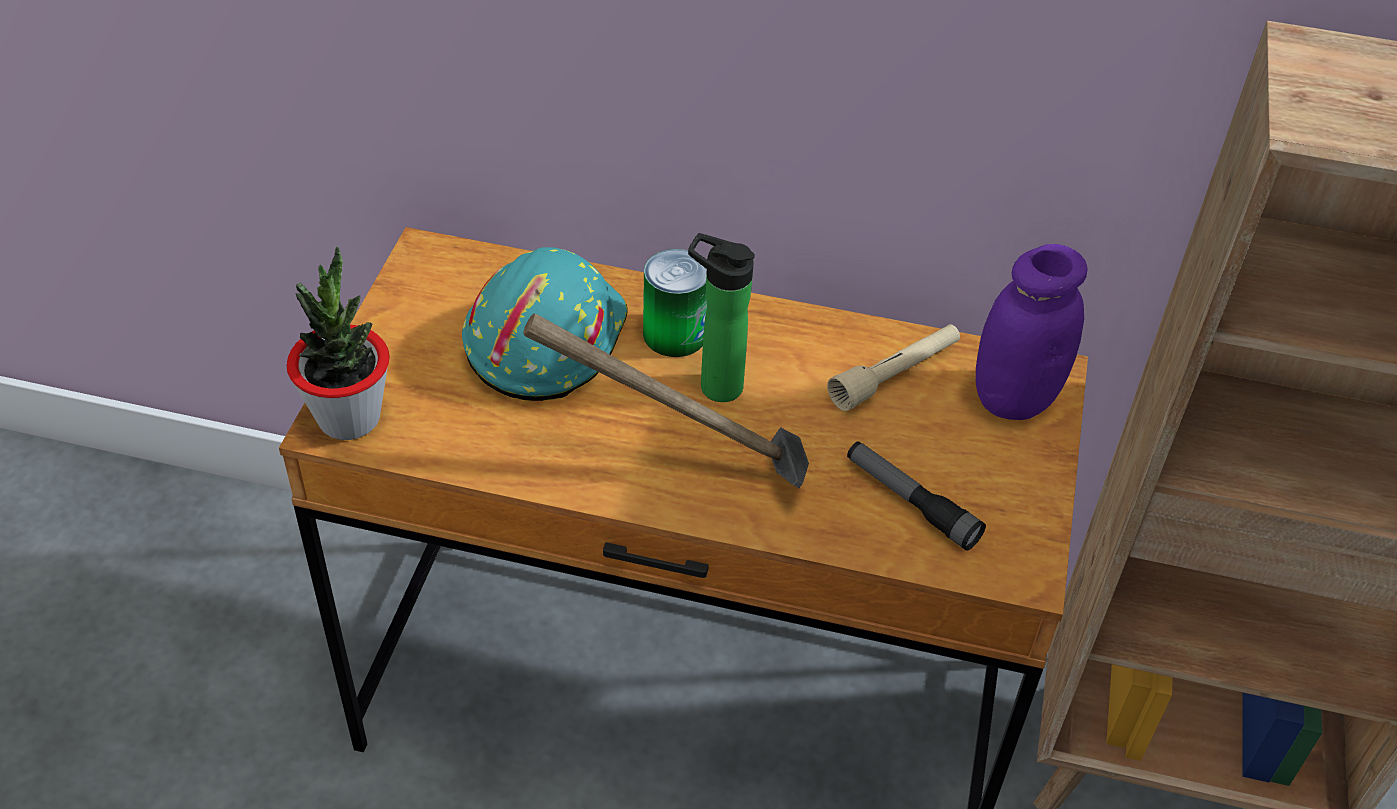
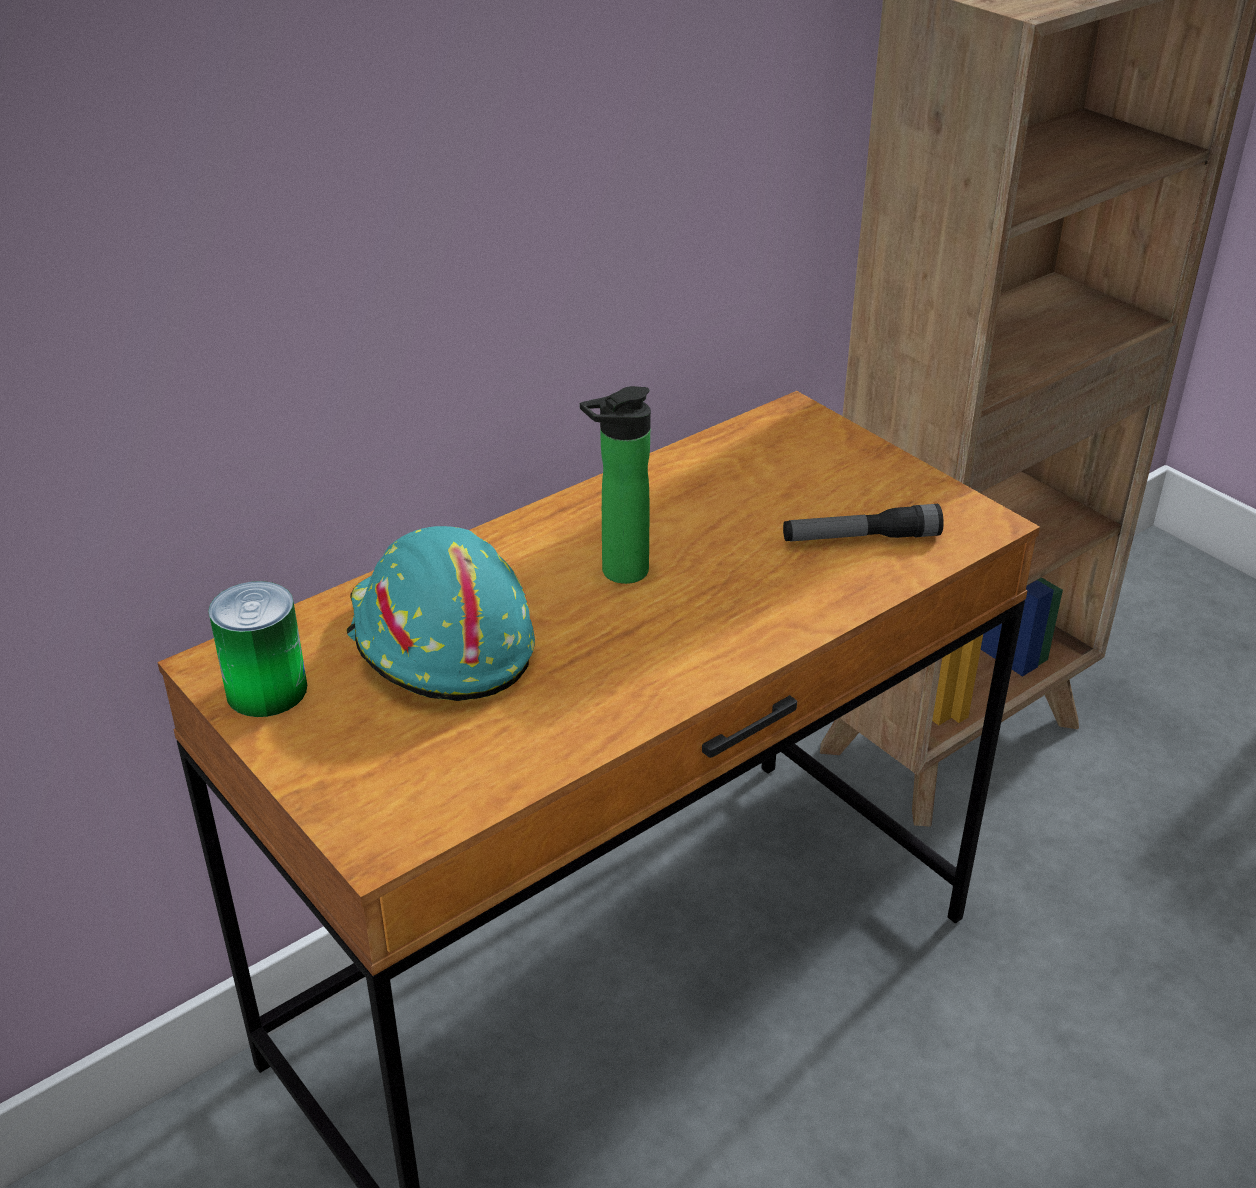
camera: 50 degrees left, 10 degrees down
potted plant [286,247,390,440] -> none
hammer [523,314,809,488] -> none
can [643,249,707,357] -> can moved to [208,581,307,717]
beige flashlight [827,324,960,411] -> none
purple jar [976,244,1088,420] -> none

